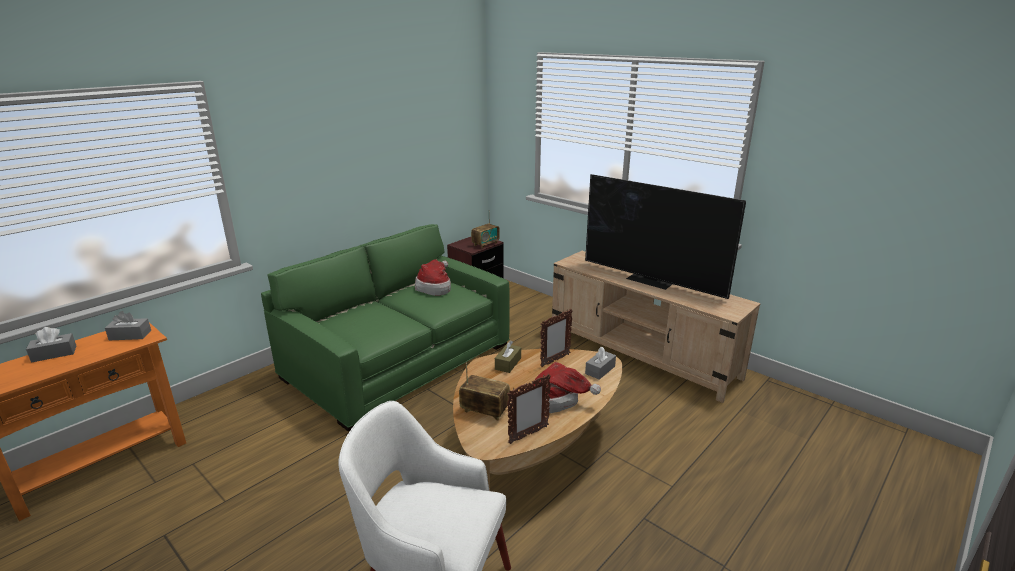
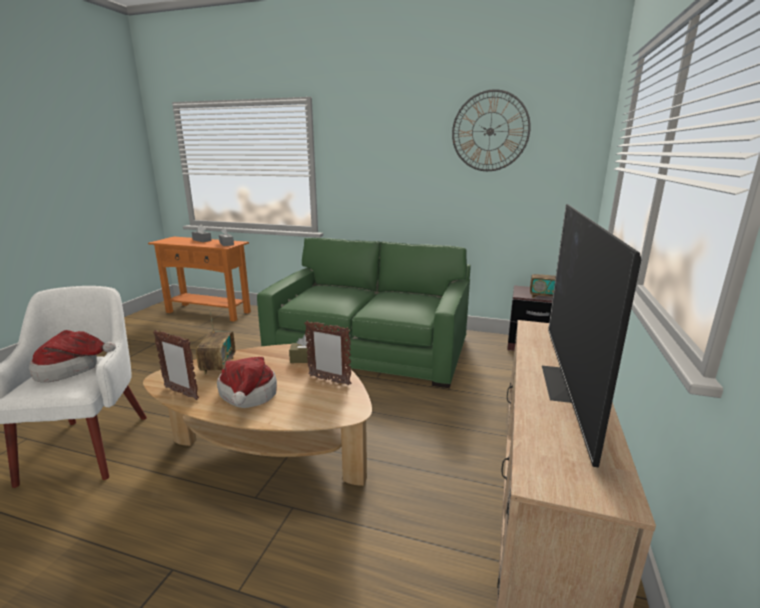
camera: 65 degrees right, 5 degrees down
hat [415,259,451,296] -> hat moved to [29,330,116,383]
grey tissue box [585,347,616,380] -> none
none -> wall clock [452,89,531,171]

